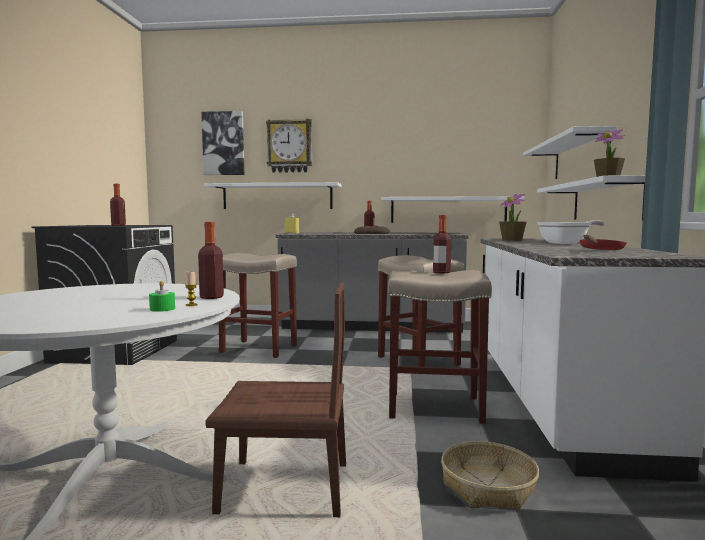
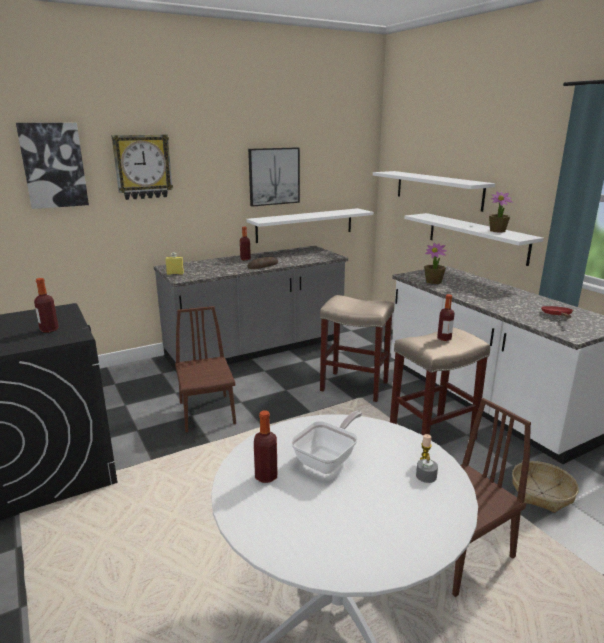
camera: 35 degrees left, 15 degrees up
green candle [149,281,175,312] -> grey candle [416,456,438,483]
bottle [198,222,224,299] -> bottle moved to [254,411,277,483]
white shelf [204,182,341,209] -> none
beige stool [219,253,297,358] -> brown chair [175,306,236,432]
frying pan [537,220,605,244] -> frying pan moved to [290,411,362,474]
none -> picture [248,147,300,207]

